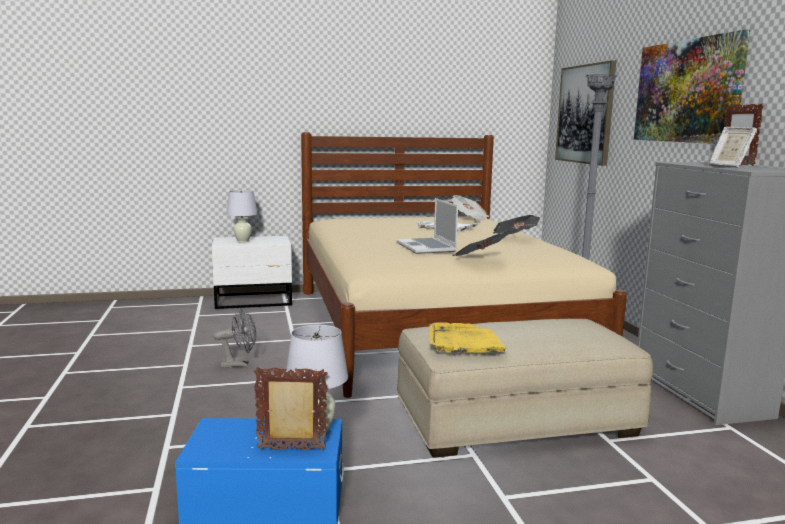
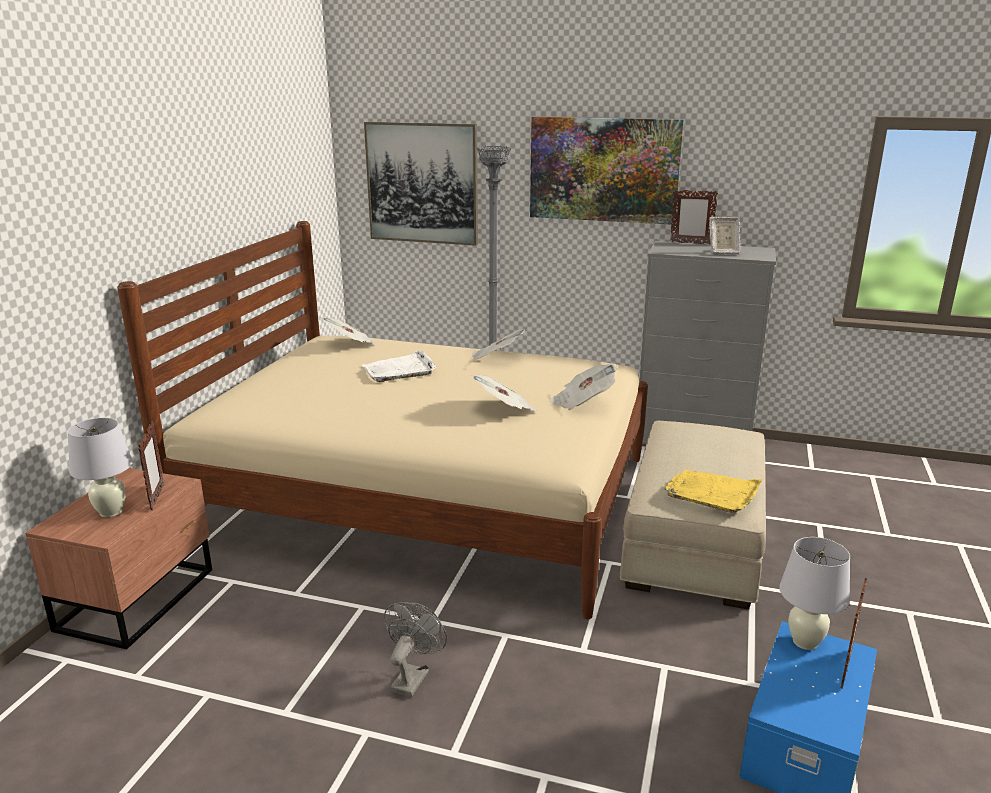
camera: 60 degrees left, 10 degrees up
white nightstand [212,236,292,309] -> brown nightstand [25,468,212,649]
laptop [397,198,458,254] -> newspaper [471,375,538,411]
none -> picture frame [138,421,164,510]

